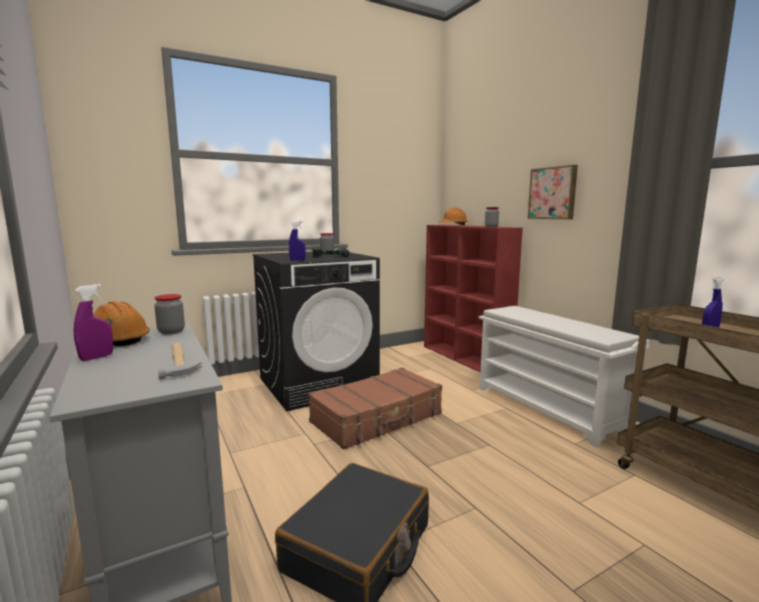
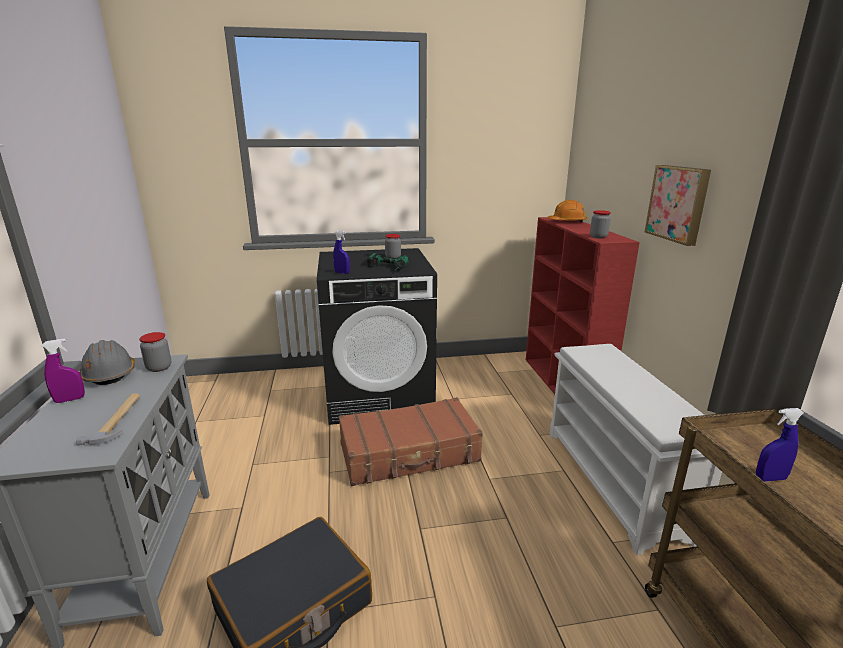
camera: 20 degrees right, 10 degrees up
orange hard hat [94,301,150,346] -> grey hard hat [79,340,135,385]

